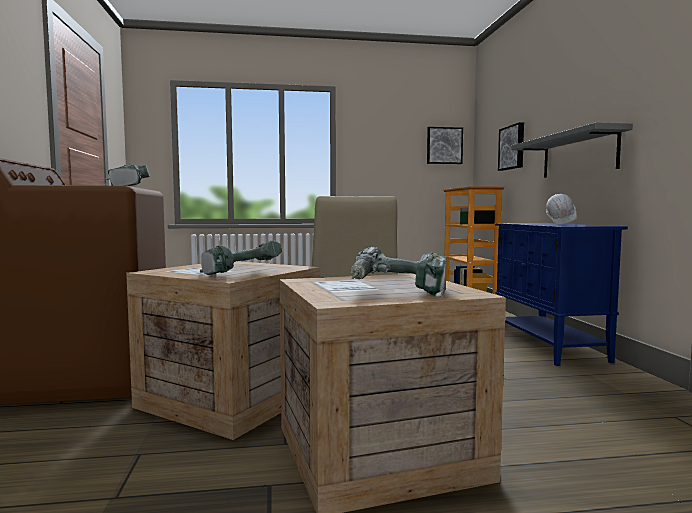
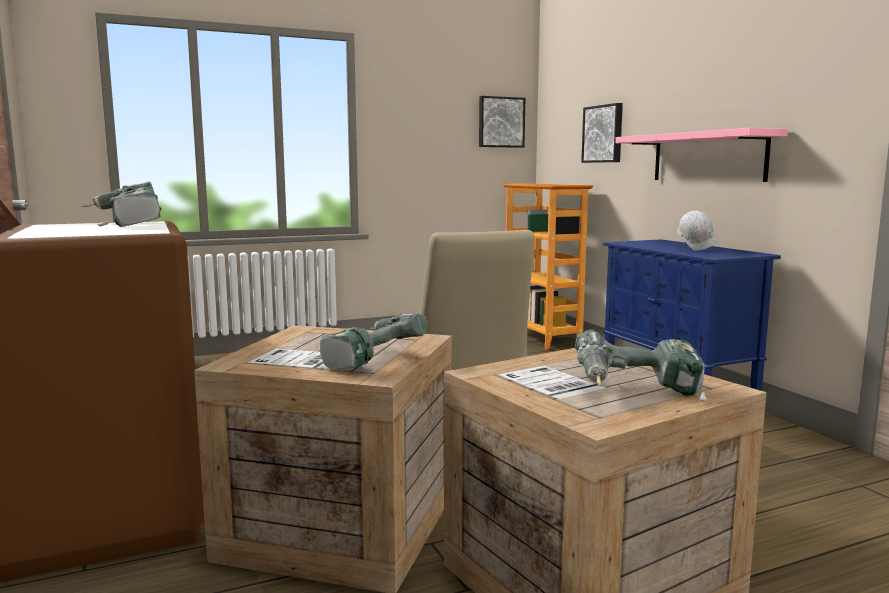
camera: 15 degrees left, 5 degrees up
grey shelf [511,122,633,178] -> pink shelf [615,128,788,182]

